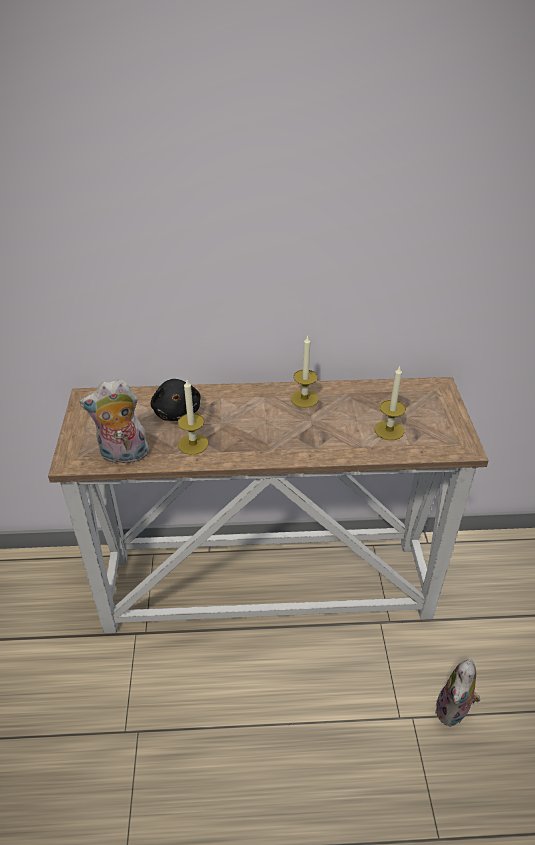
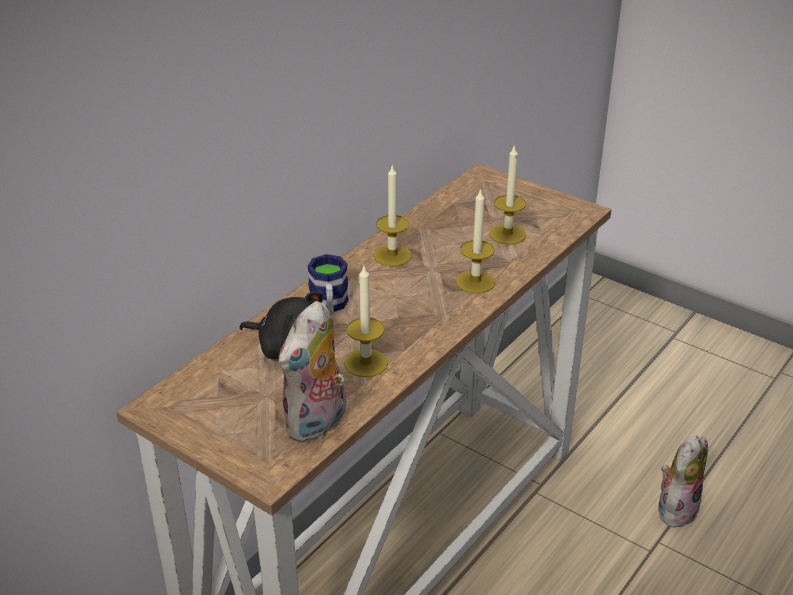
camera: 50 degrees left, 5 degrees down
plush toy [435,659,481,727] -> plush toy turned 120 degrees counterclockwise [658,436,708,527]
none -> mug [307,254,349,314]
none -> candle [456,188,496,293]

